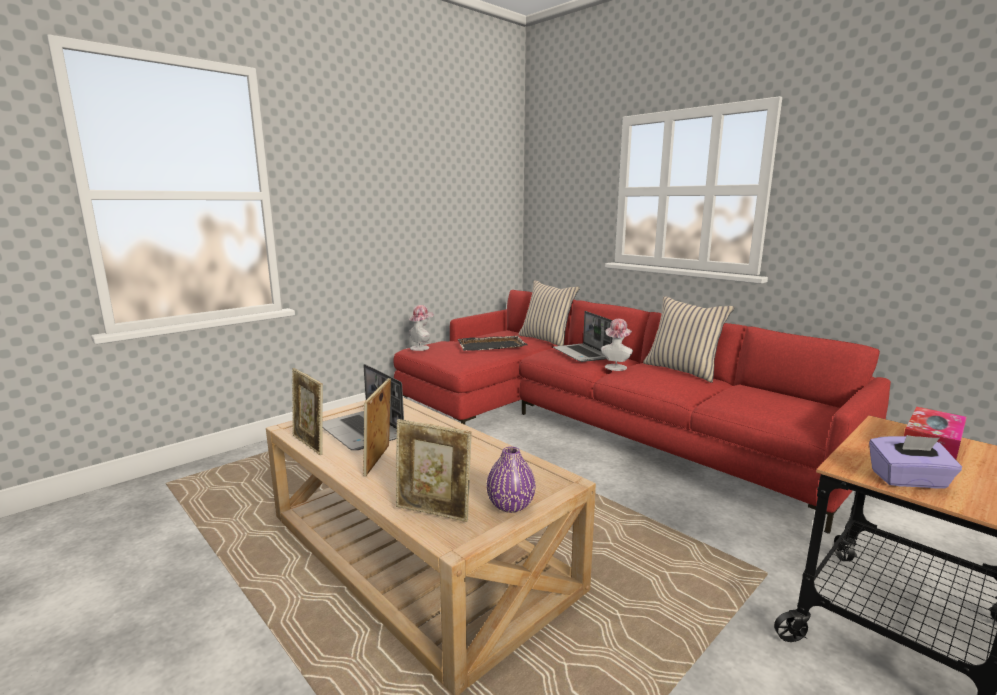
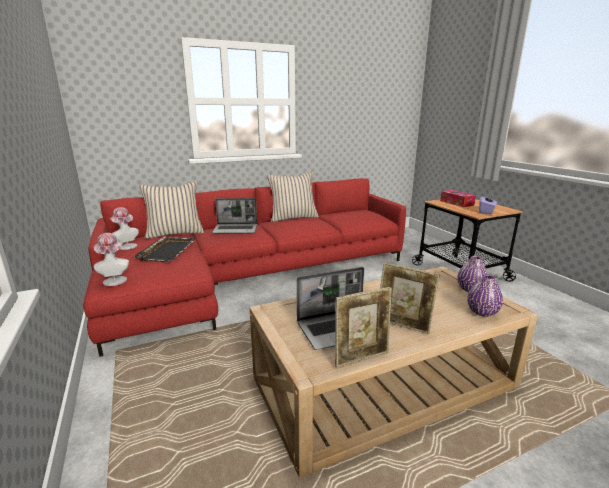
camera: 70 degrees left, 5 degrees up
picture frame [396,419,472,522] -> purple vase [467,274,503,317]
hat [601,319,633,371] -> hat moved to [110,207,139,250]

